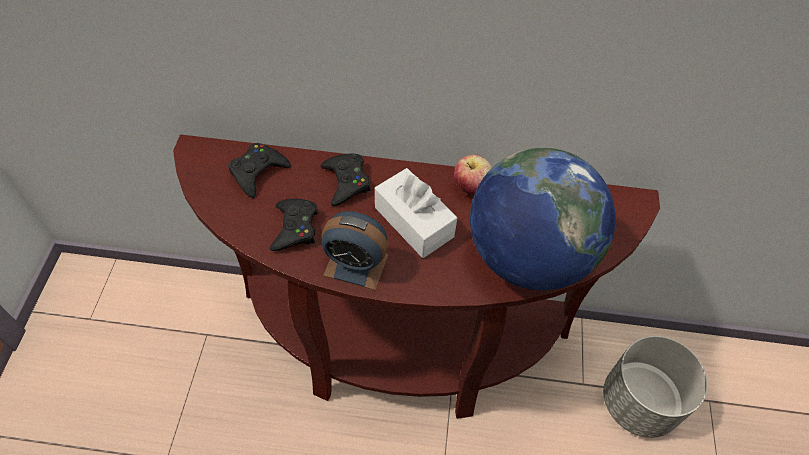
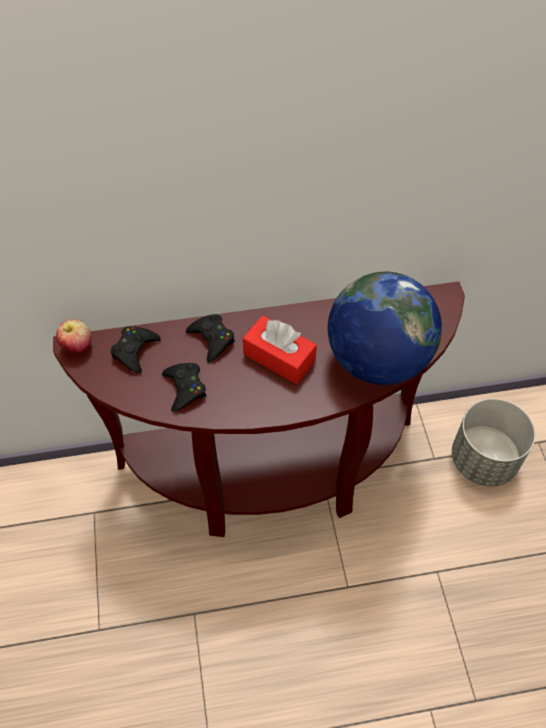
camera: 15 degrees left, 0 degrees up
alarm clock [322,211,389,290] -> none
white tissue box [375,168,457,258] -> red tissue box [243,315,317,384]
apple [454,155,492,196] -> apple moved to [56,319,91,354]

